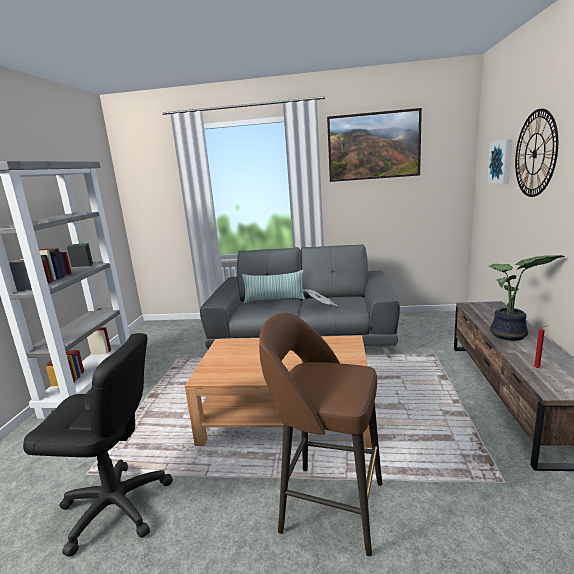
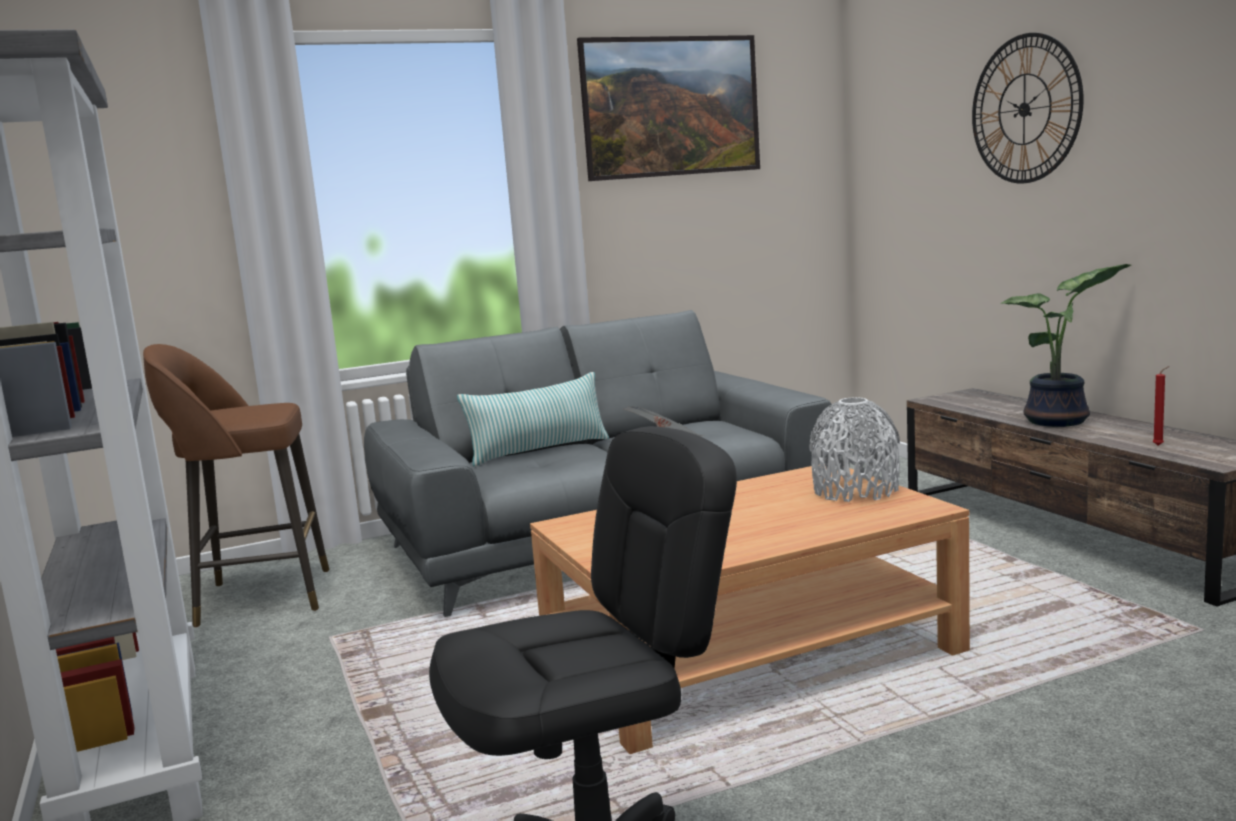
camera: 30 degrees left, 5 degrees down
brown stool [259,313,382,556] -> brown stool moved to [143,344,330,627]
picture [487,139,512,184] -> none
none -> grey vase [809,397,900,502]

